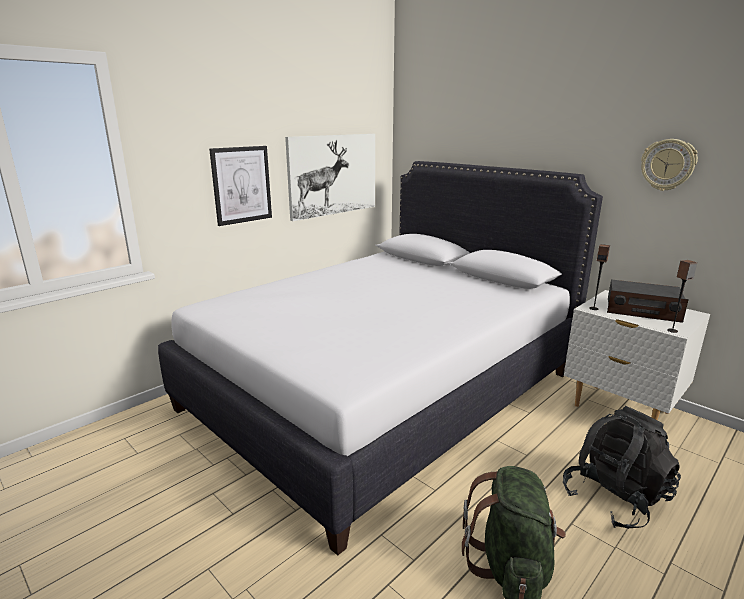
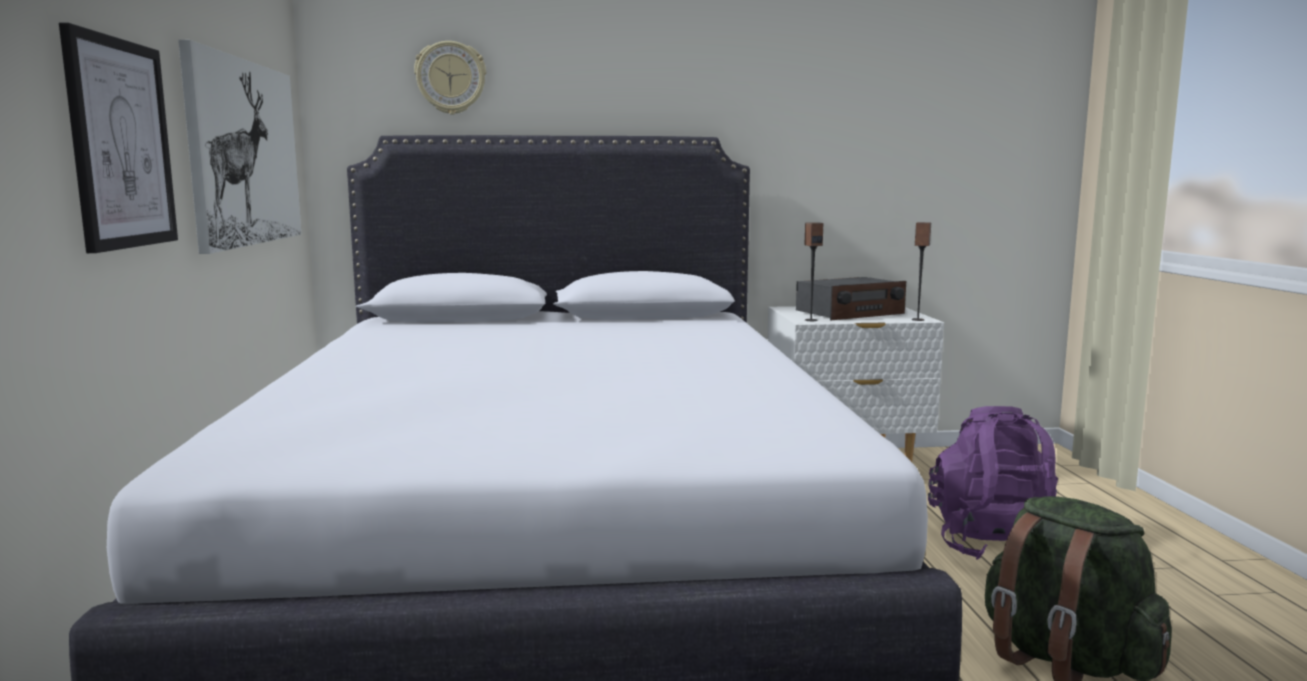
camera: 50 degrees left, 10 degrees down
black backpack [563,406,681,529] -> purple backpack [928,406,1058,560]
wall clock [641,139,698,191] -> wall clock moved to [414,41,486,114]

